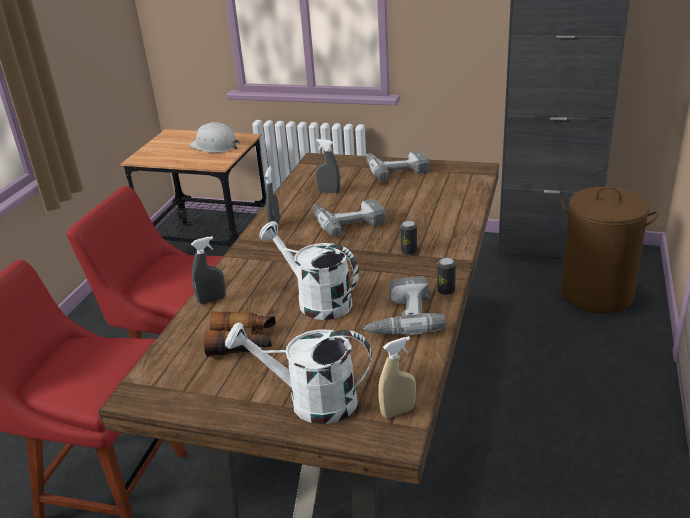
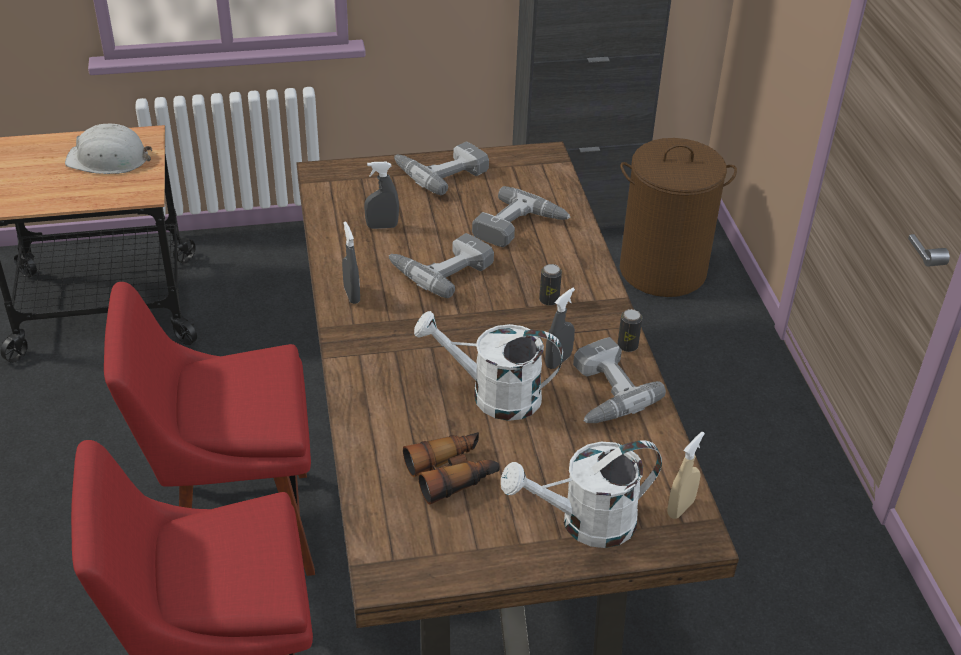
camera: 30 degrees left, 10 degrees up
grey spray bottle [191,236,226,304] -> grey spray bottle moved to [545,288,575,369]
none -> power drill [472,186,571,247]

